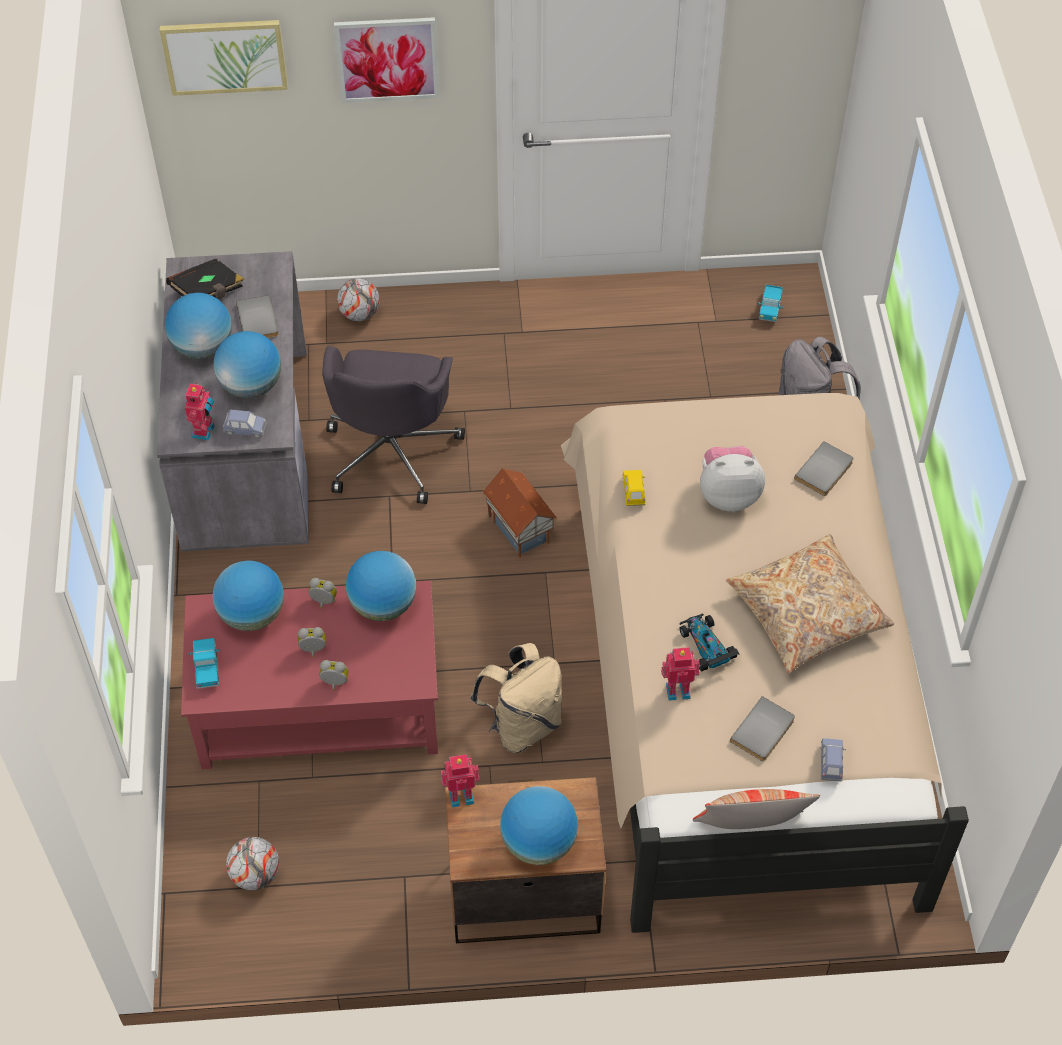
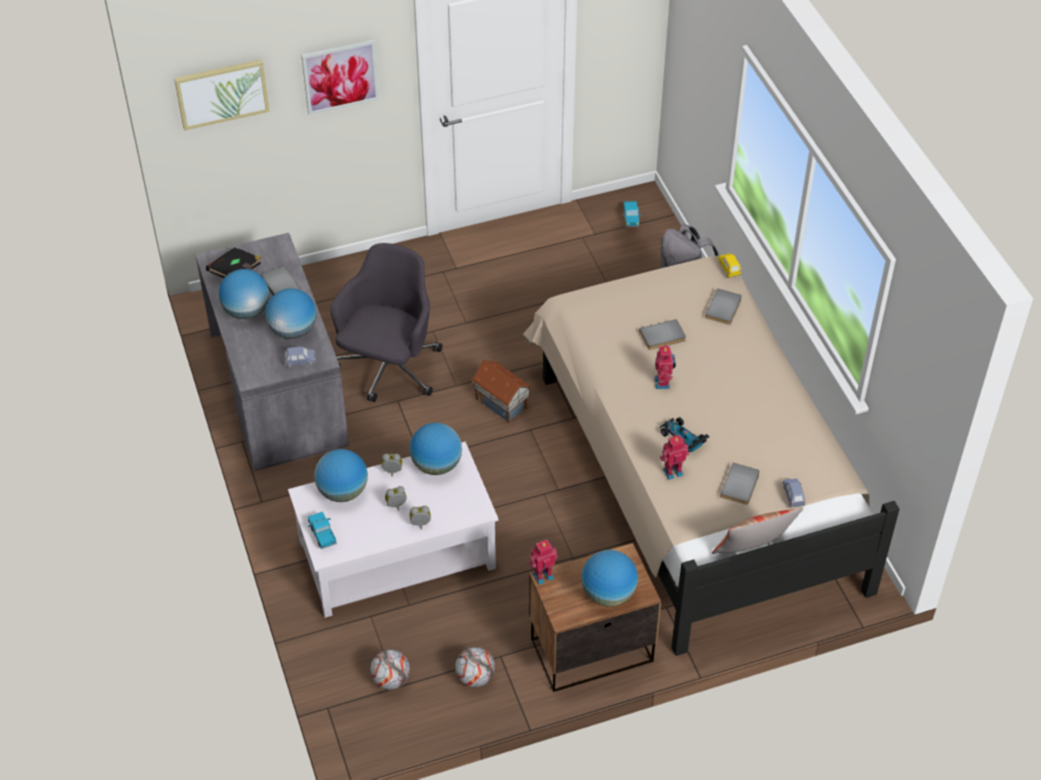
camera: 15 degrees left, 5 degrees down
red coffee table [181,580,438,769] -> white coffee table [288,442,499,618]
toy robot [185,382,215,441] -> toy robot moved to [655,344,676,389]
grey office chair [322,346,465,504] -> grey office chair turned 150 degrees counterclockwise [330,243,442,402]
football [337,278,380,321] -> football moved to [455,647,495,687]
beige backpack [470,643,562,753] -> none
yellow toy car [622,470,645,506] -> yellow toy car moved to [718,253,741,278]
plush toy [700,446,765,512] -> grey book [639,319,686,350]
beige pillow [726,534,894,674] -> none

